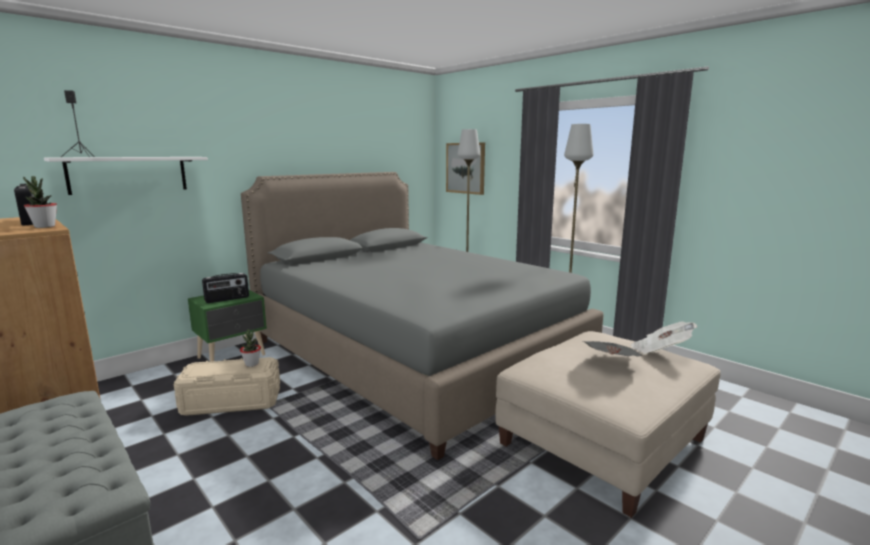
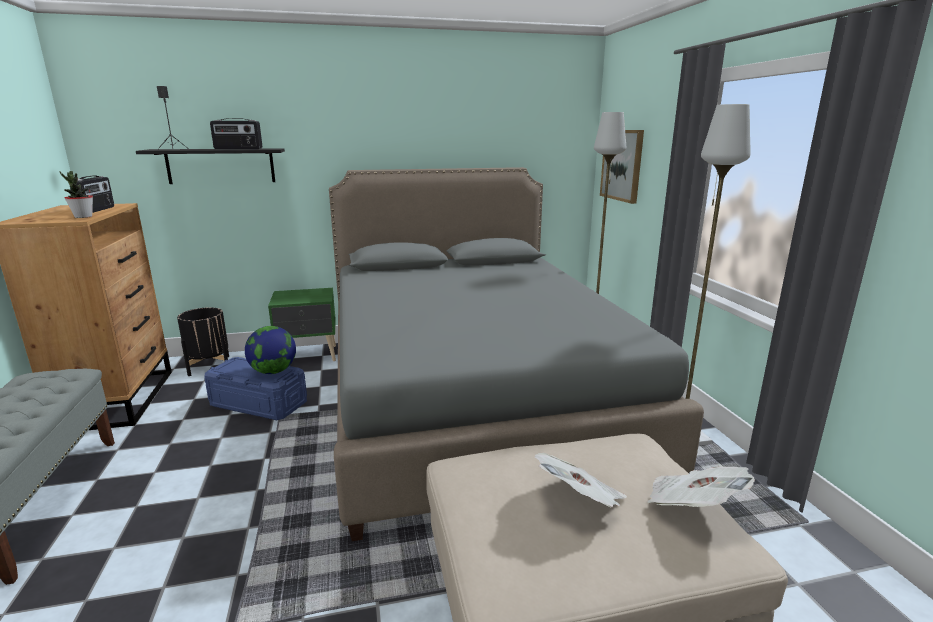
camera: 30 degrees right, 5 degrees up
white shelf [44,157,208,195] -> black shelf [136,148,285,184]
beige storage box [174,357,280,416] -> blue storage box [204,357,307,420]
radio [202,273,249,303] -> radio moved to [210,118,262,149]
potted plant [240,329,261,367] -> globe [245,326,296,374]
none -> black planter [177,307,229,376]

